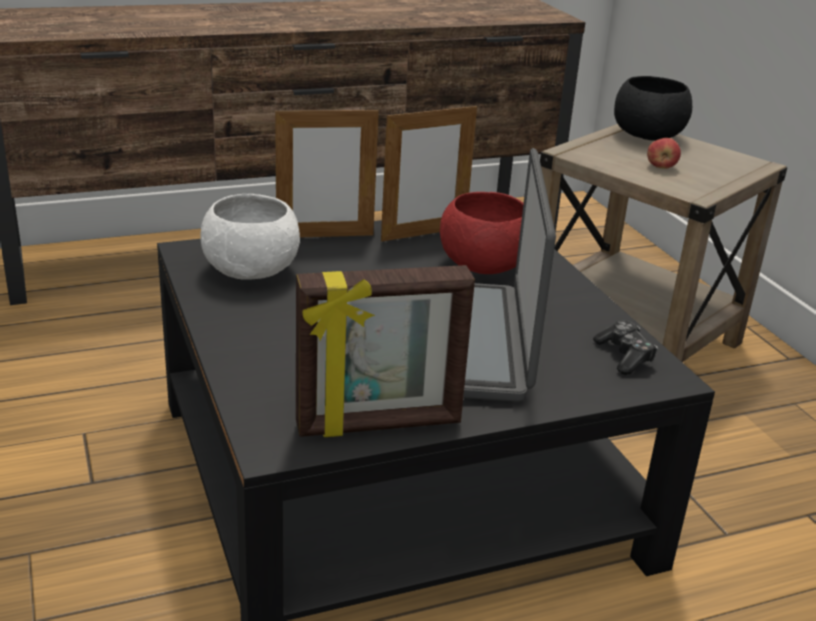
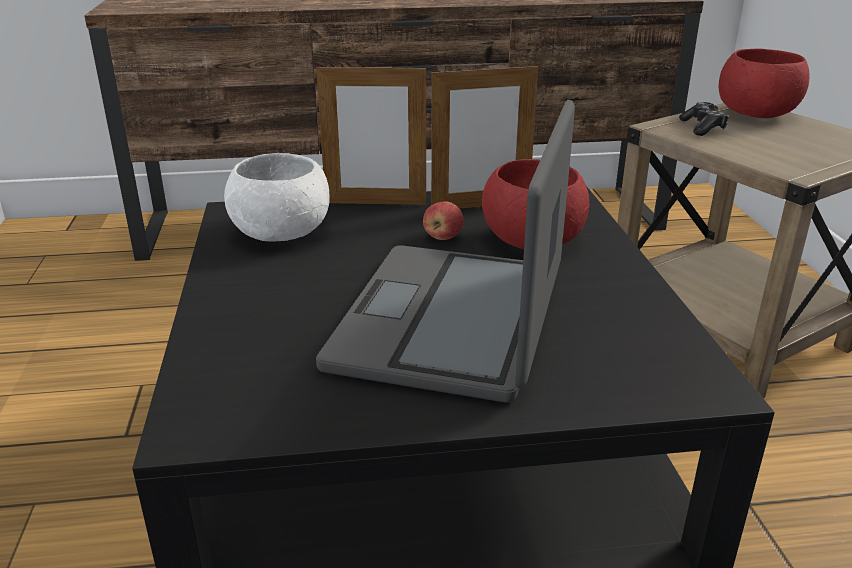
camera: 15 degrees right, 0 degrees up
picture frame [296,265,475,437] -> none
game controller [593,321,658,375] -> game controller moved to [679,102,729,136]
black bowl [614,76,692,141] -> red bowl [718,49,810,118]
apple [647,138,681,169] -> apple moved to [423,201,464,240]

